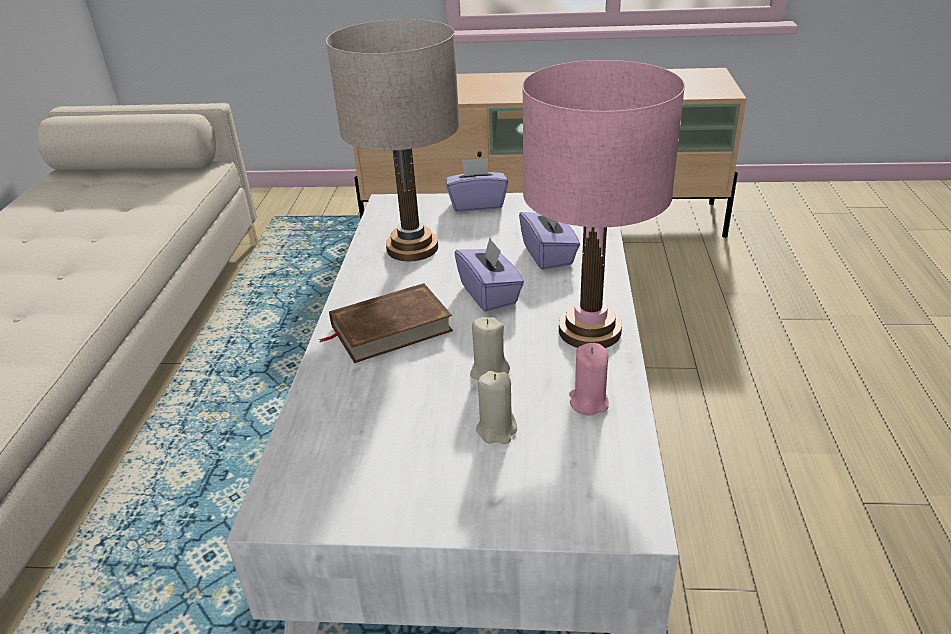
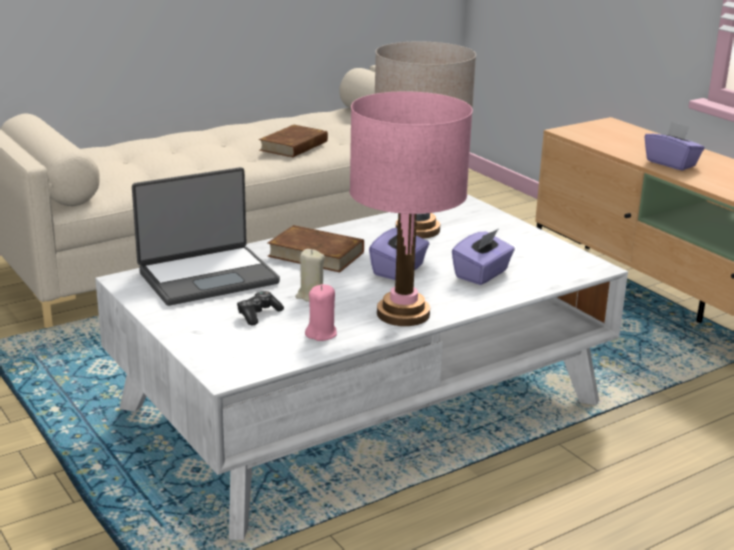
camera: 50 degrees right, 10 degrees down
purple tissue box [446,158,508,212] -> purple tissue box moved to [645,121,704,171]
beige candle [476,371,517,444] -> game controller [237,291,284,325]
none -> laptop [132,167,280,306]
none -> brown book [259,125,328,157]

